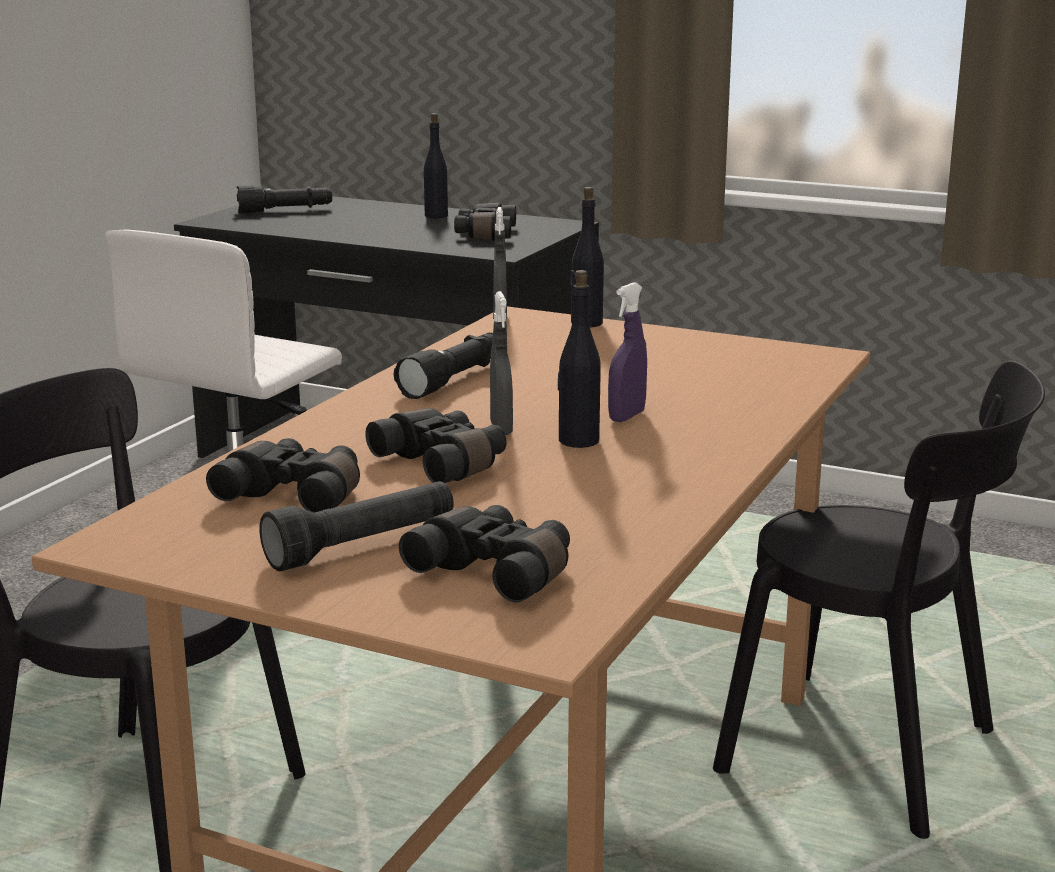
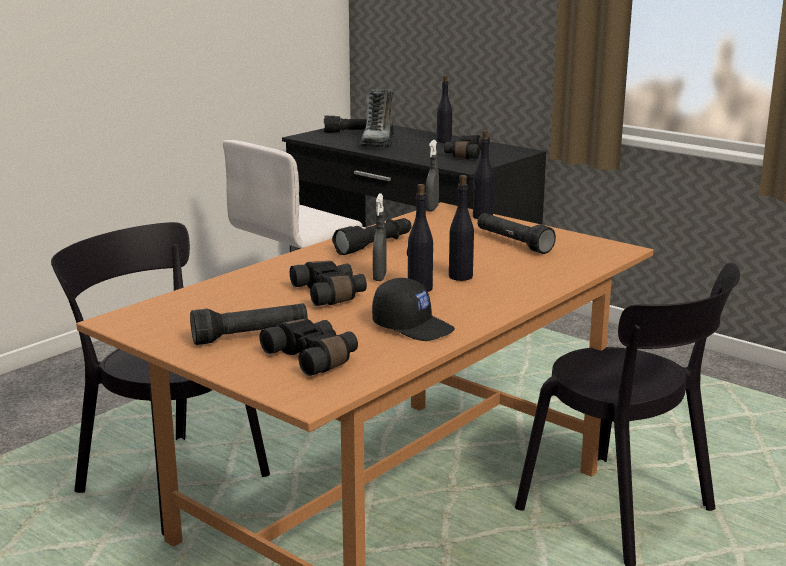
camera: 15 degrees right, 0 degrees up
black binoculars [206,438,360,513] -> none
purple spray bottle [608,282,647,422] -> black bottle [449,175,474,281]
none -> boot [359,89,395,148]
none -> black cap [372,278,455,341]
none -> black flashlight [477,213,556,254]

